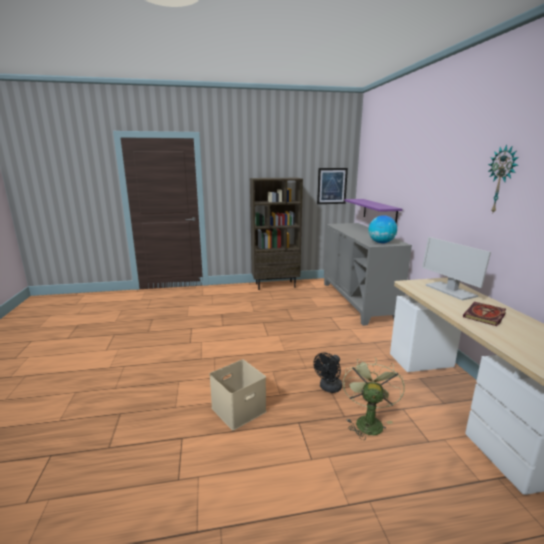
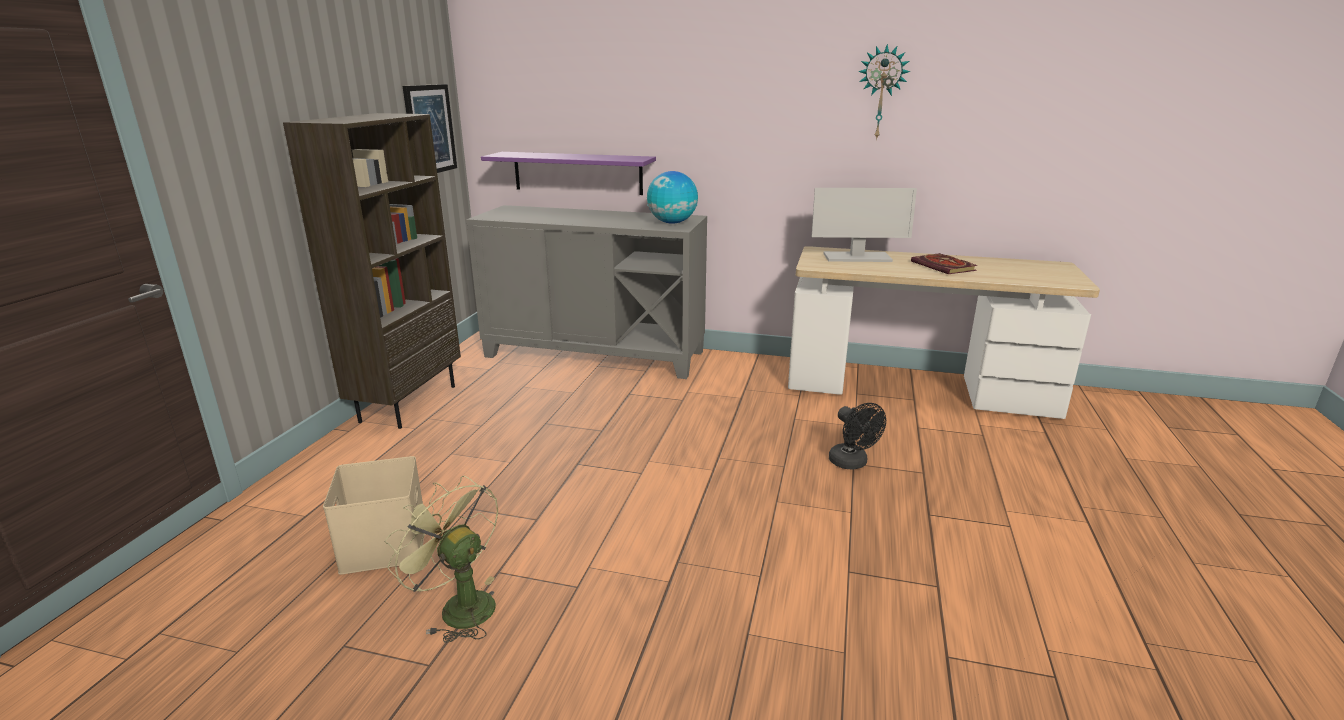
camera: 65 degrees left, 5 degrees up
beige storage box [209,359,266,430] -> beige storage box moved to [323,456,424,575]
green fan [343,358,405,440] -> green fan moved to [385,475,498,643]

